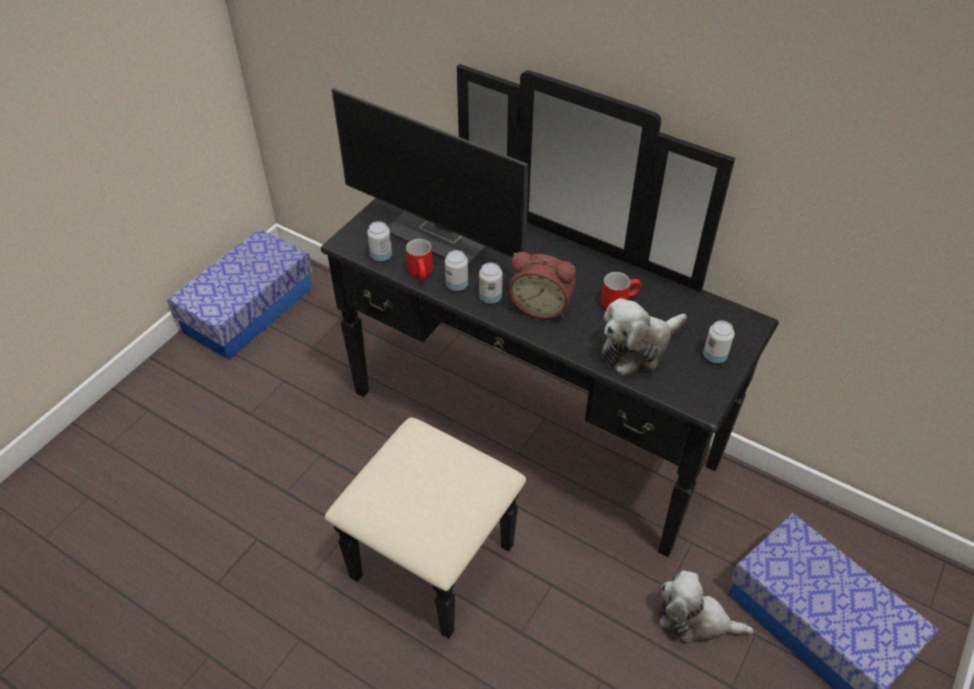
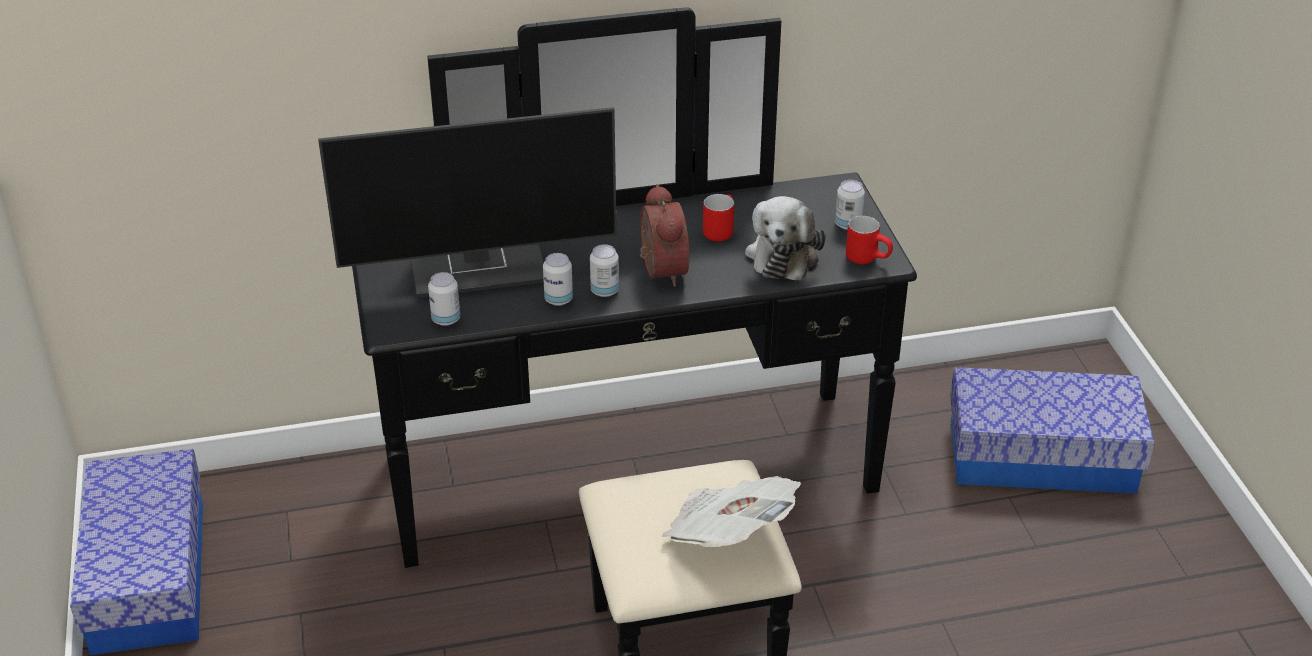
camera: 45 degrees left, 10 degrees down
red mug [406,239,433,280] -> red mug moved to [846,216,893,264]
alarm clock [509,252,576,319] -> alarm clock turned 75 degrees counterclockwise [640,184,690,287]
plush toy [659,570,754,645] -> none
none -> newspaper [662,476,801,547]

